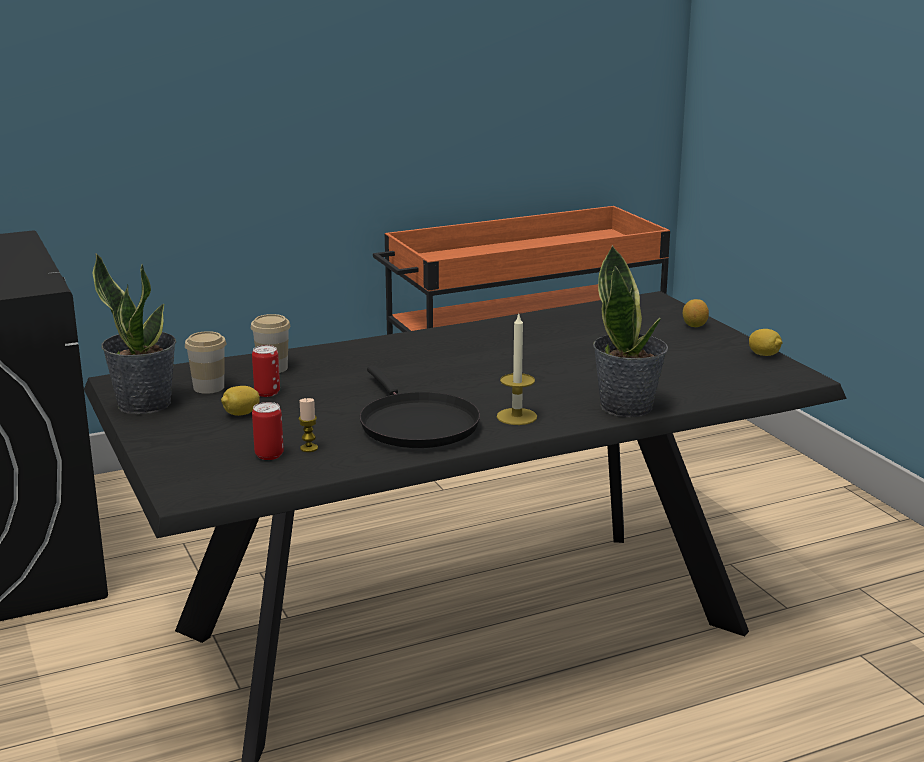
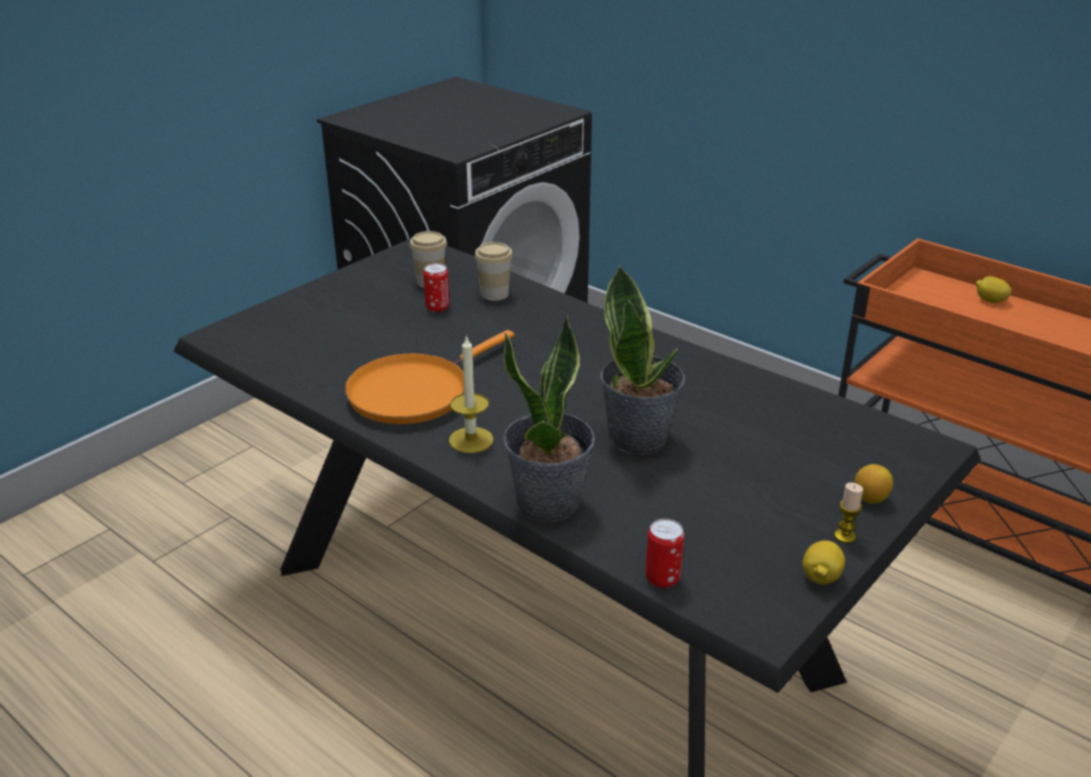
camera: 65 degrees right, 10 degrees up
potted plant [93,253,176,414] -> potted plant moved to [601,265,685,455]
lemon [221,386,260,416] -> lemon moved to [976,276,1011,303]
can [252,402,284,460] -> can moved to [646,519,684,588]
candle [298,398,318,452] -> candle moved to [834,483,863,543]
black frying pan [359,366,480,448] -> orange frying pan [345,330,514,424]

